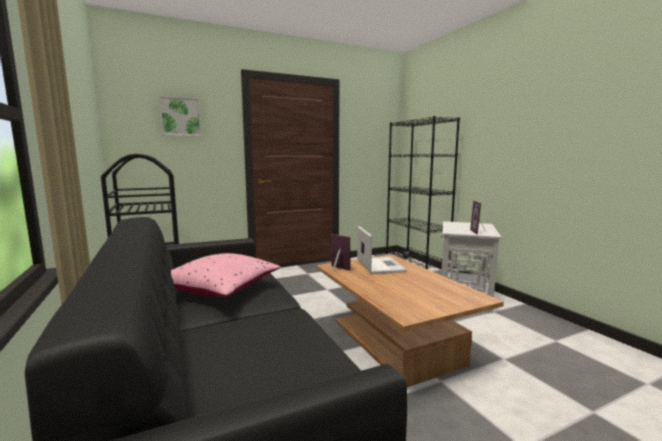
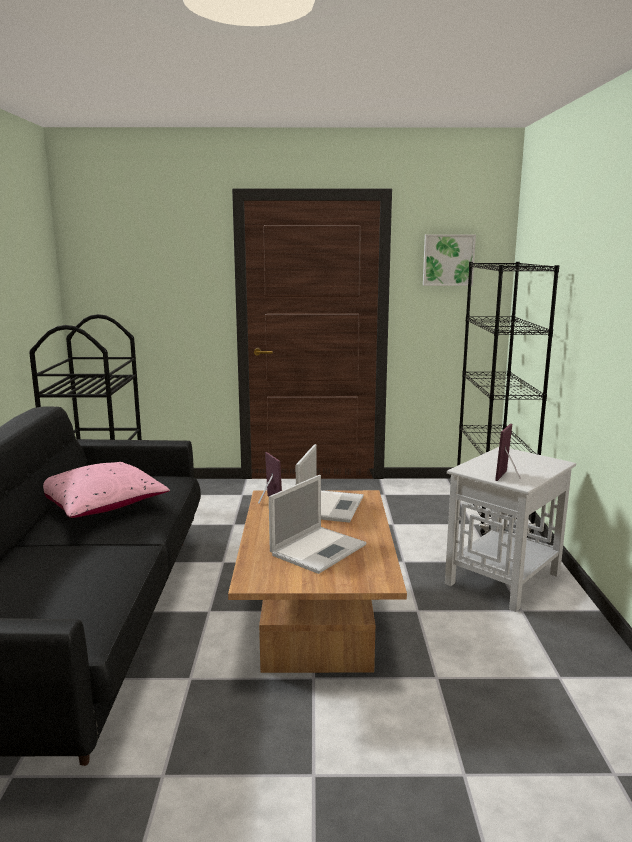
camera: 25 degrees right, 5 degrees up
picture [159,96,202,136] -> picture moved to [423,235,476,286]
none -> laptop [269,475,366,574]

